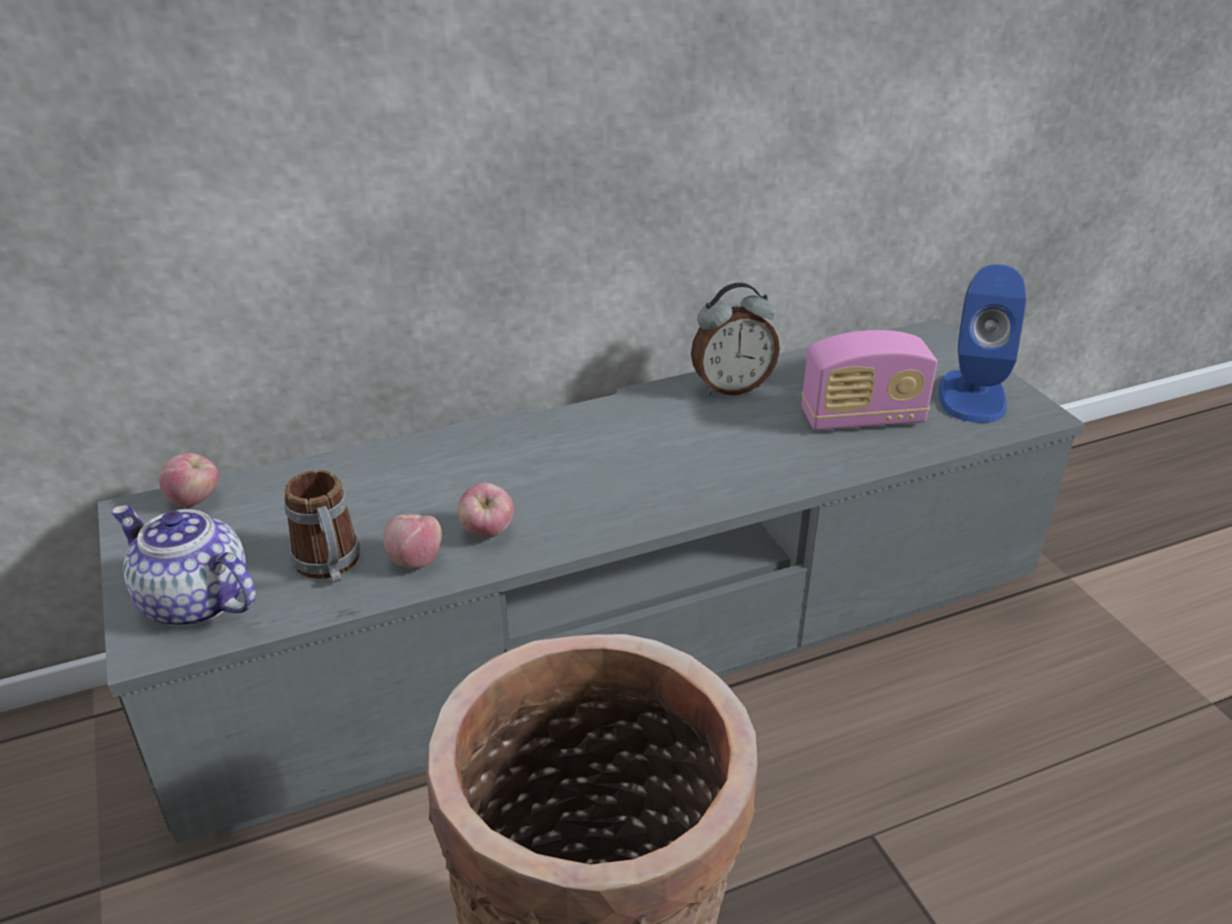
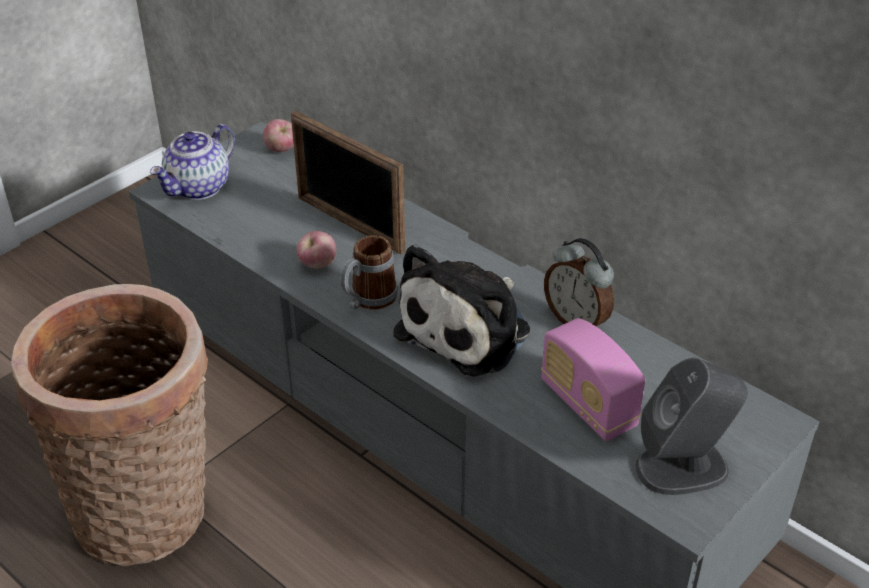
camera: 65 degrees right, 5 degrees up
teapot [111,505,256,627] -> teapot turned 150 degrees counterclockwise [150,124,235,200]
mug [284,470,360,582] -> mug moved to [341,235,398,310]
apple [383,514,442,568] -> none
blue speaker [938,264,1027,423] -> grey speaker [635,358,748,495]
none -> picture frame [291,111,405,255]
none -> plush toy [393,244,530,377]

